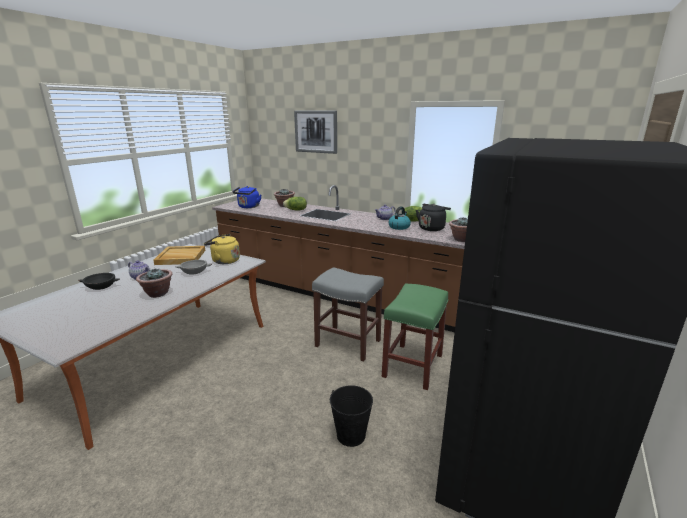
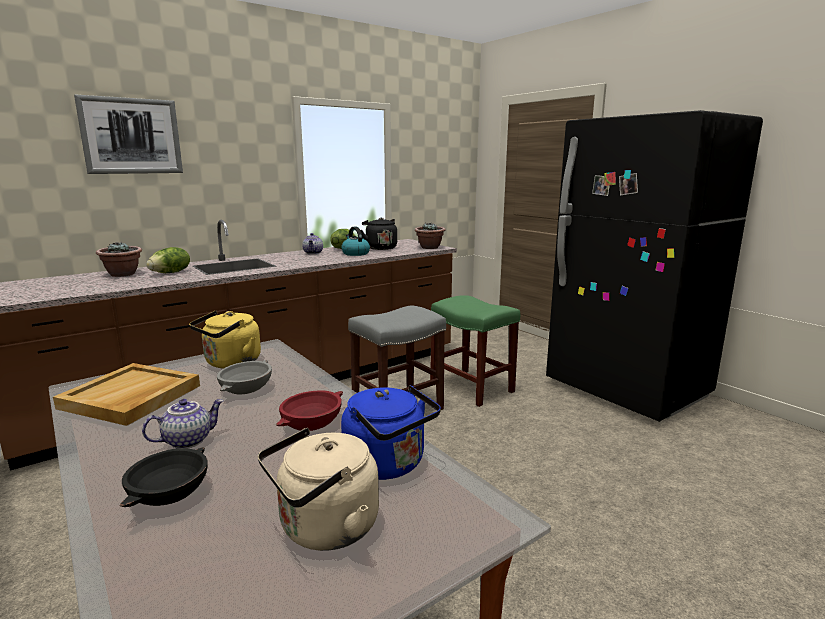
camera: 65 degrees left, 5 degrees down
potted plant [136,268,172,298] -> red bowl [276,391,343,431]
blue kettle [232,186,261,208] -> blue kettle moved to [341,385,441,480]
black bucket [330,385,373,447] -> none
none -> beige kettle [258,428,379,551]

